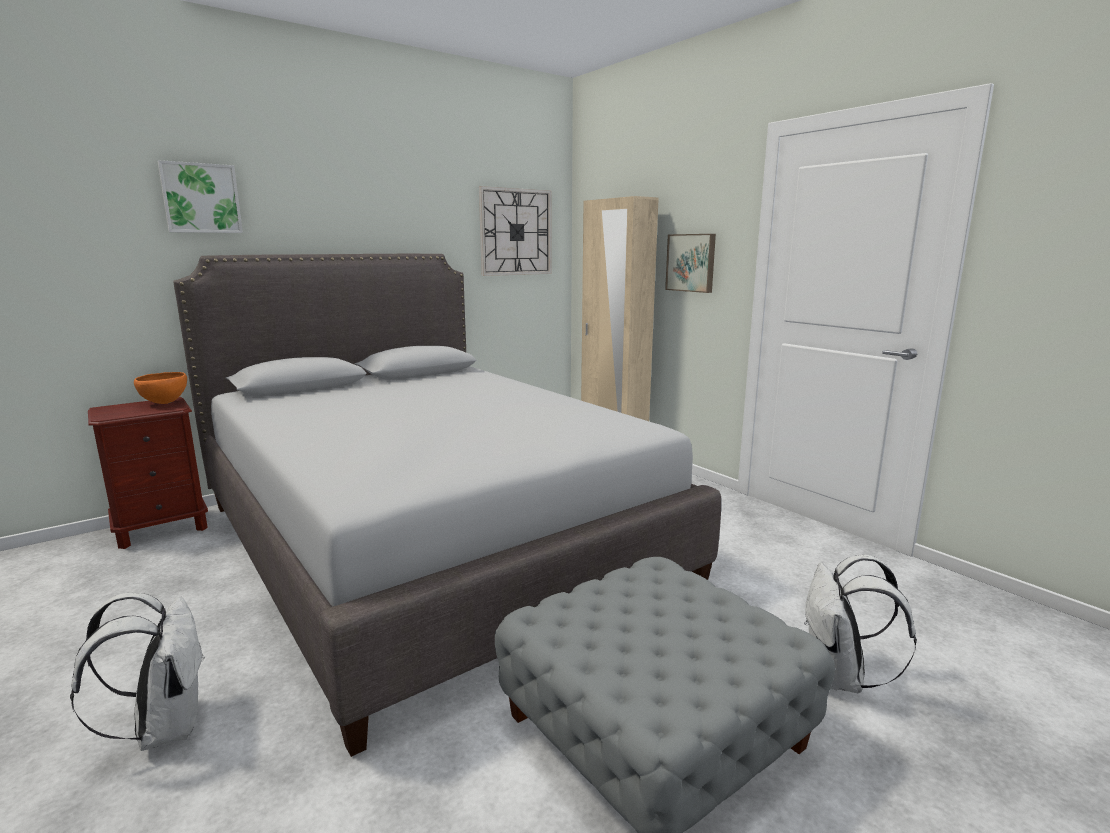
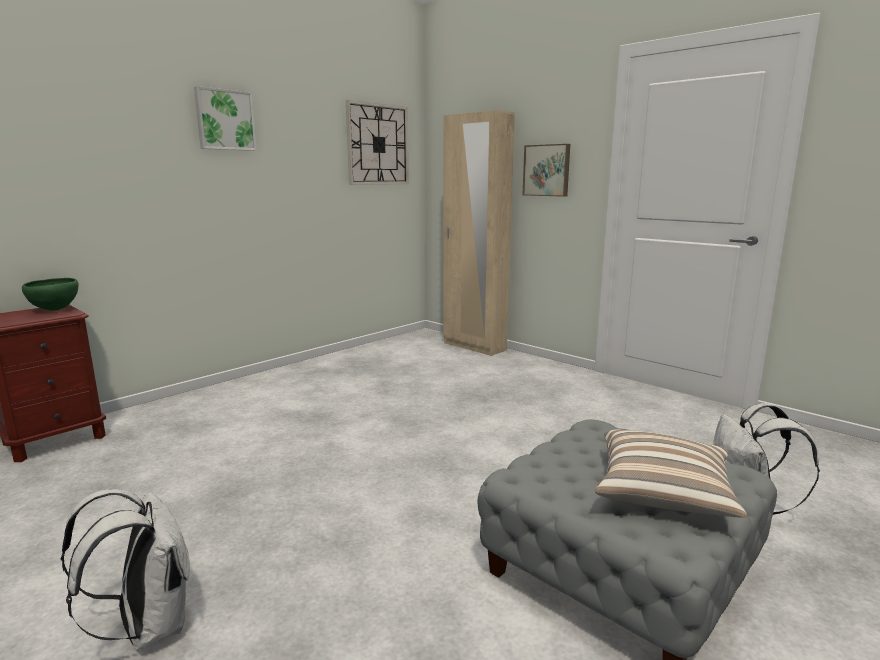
camera: 10 degrees left, 0 degrees up
orange bowl [134,372,187,404] -> green bowl [22,278,79,311]
picture [157,160,243,233] -> picture moved to [194,86,257,151]
grey bed [173,254,721,757] -> none
none -> pillow [595,429,747,518]

